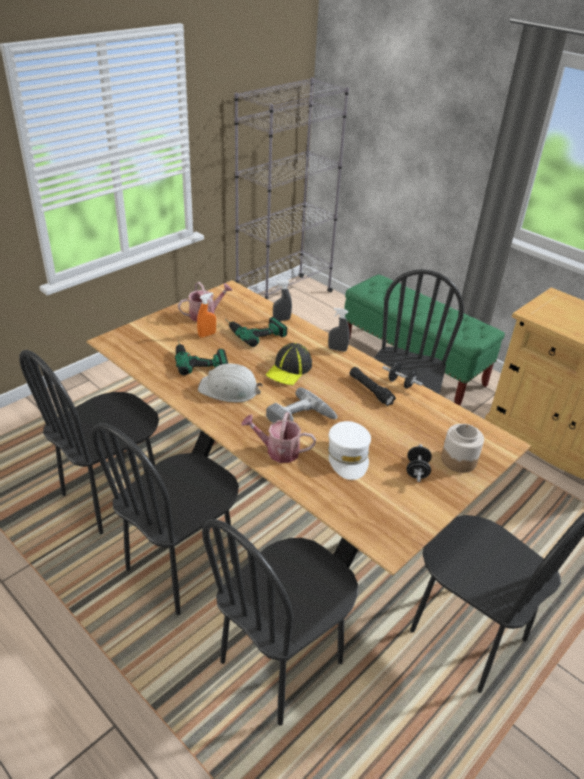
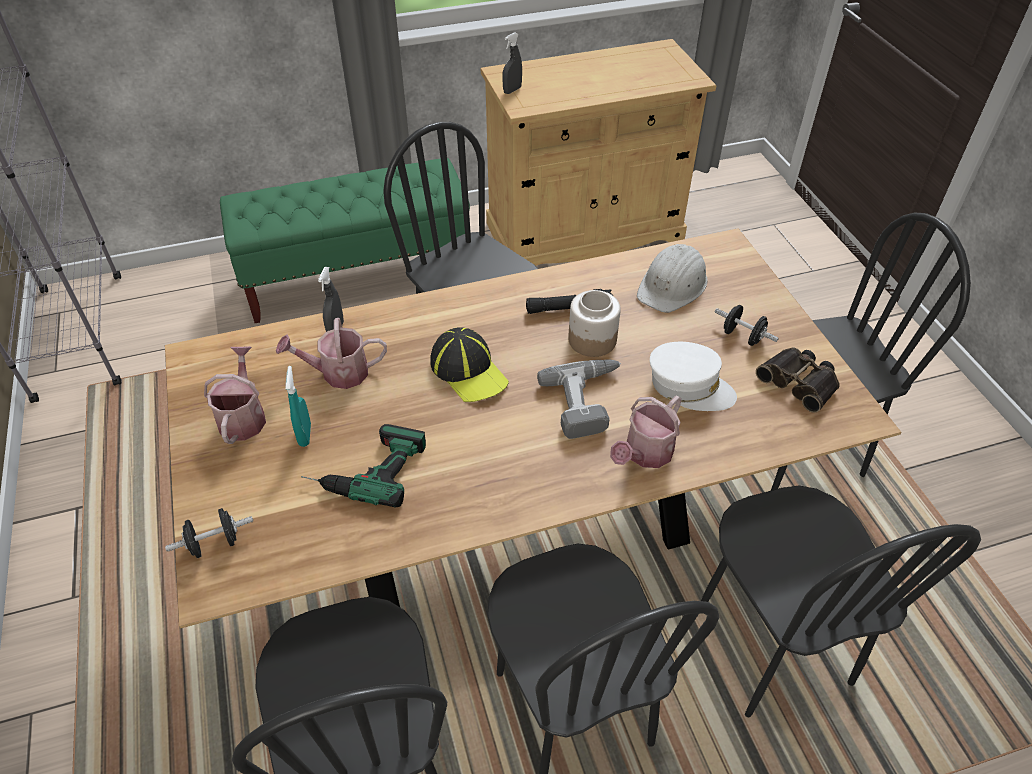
camera: 60 degrees left, 10 degrees up
orange spray bottle [197,293,216,337] -> turquoise spray bottle [286,366,311,447]
white hard hat [198,363,263,402] -> white hard hat moved to [637,244,708,313]
power drill [225,317,287,347] -> watering can [276,318,387,389]
grey spray bottle [328,308,350,352] -> grey spray bottle moved to [502,32,522,94]
black dumbbell [383,363,423,388] -> black dumbbell moved to [165,508,253,558]
jar [441,424,484,473] -> jar moved to [568,290,621,357]
none -> binoculars [756,347,840,413]

